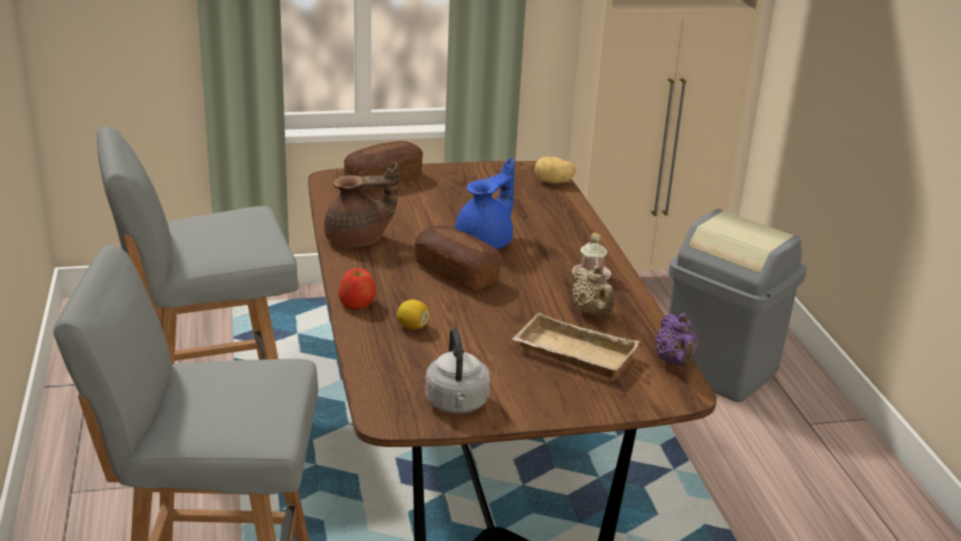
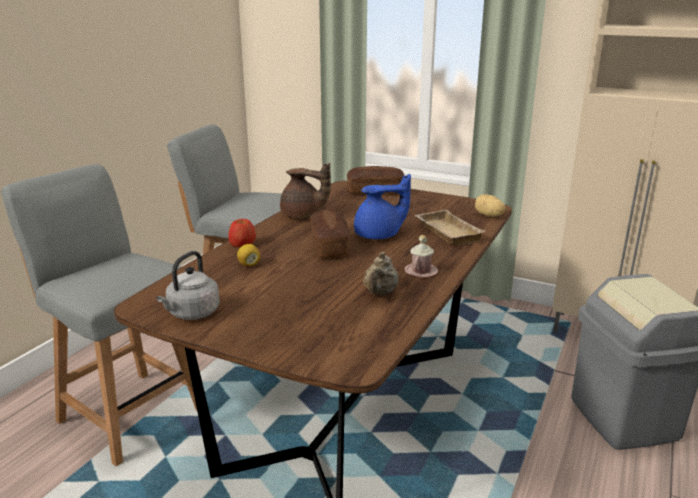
camera: 40 degrees right, 5 degrees down
beige tray [512,313,640,378] -> beige tray moved to [415,209,485,246]
purple teapot [655,313,700,367] -> none

